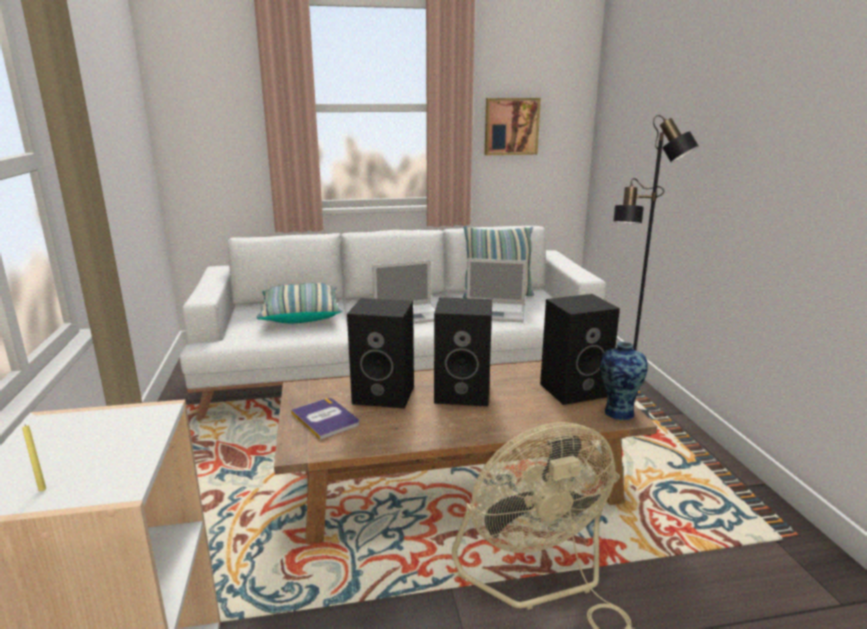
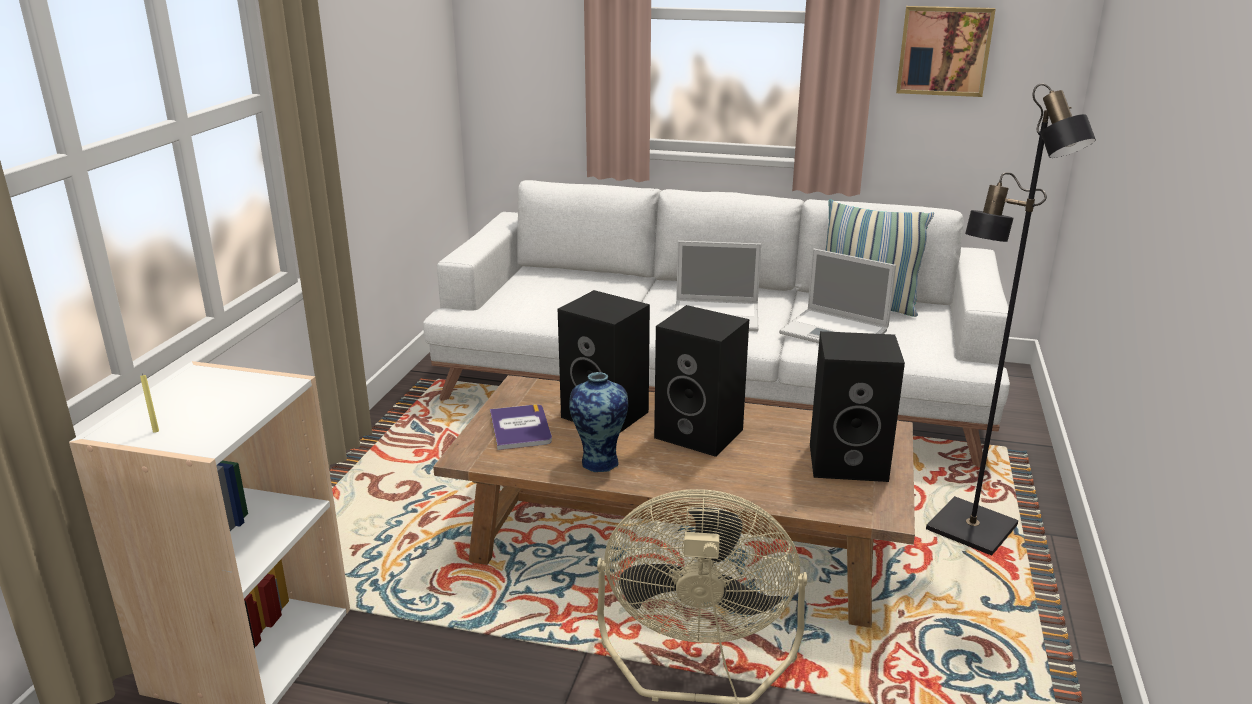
camera: 25 degrees right, 5 degrees up
pillow [257,283,342,323] -> none
vase [600,342,648,420] -> vase moved to [569,372,628,472]

